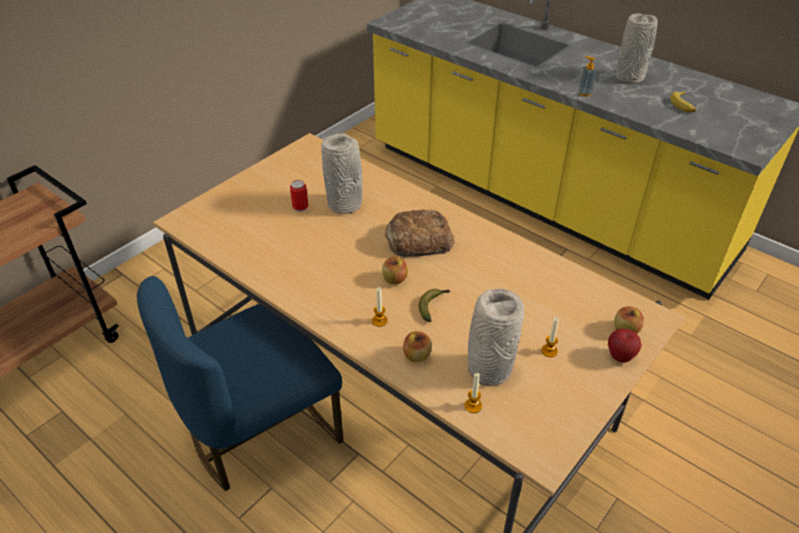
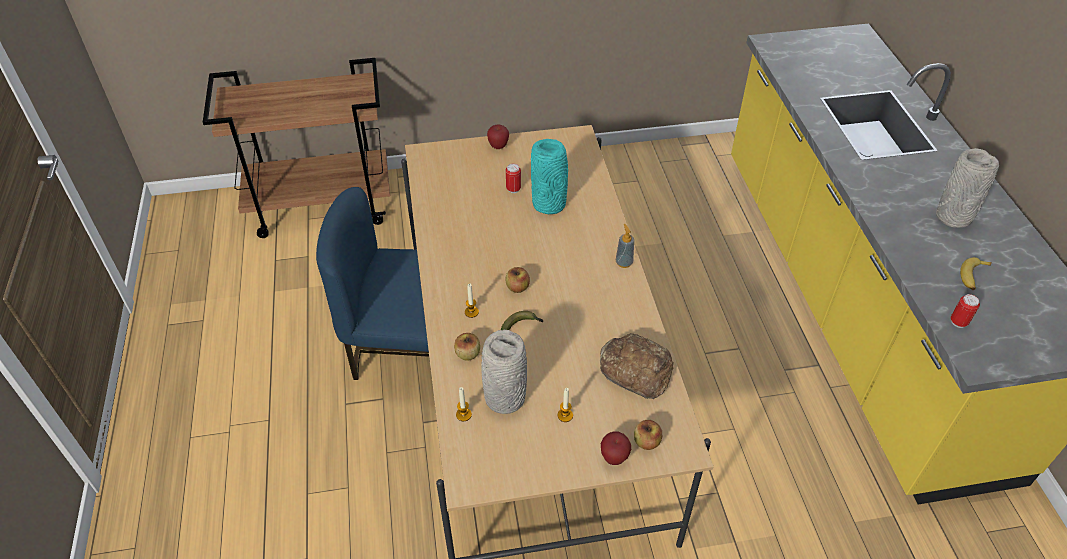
camera: 40 degrees right, 5 degrees up
grey vase [321,134,363,214] -> turquoise vase [531,139,568,214]
bread [385,209,455,257] -> bread moved to [600,333,674,399]
soap dispenser [578,56,596,97] -> soap dispenser moved to [616,224,634,268]
none -> apple [487,125,509,149]
none -> can [951,294,980,328]

